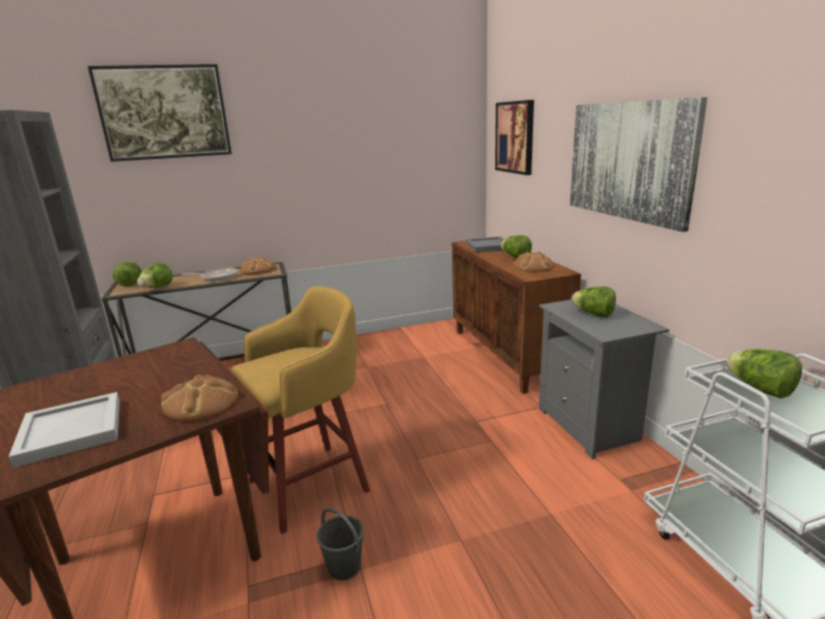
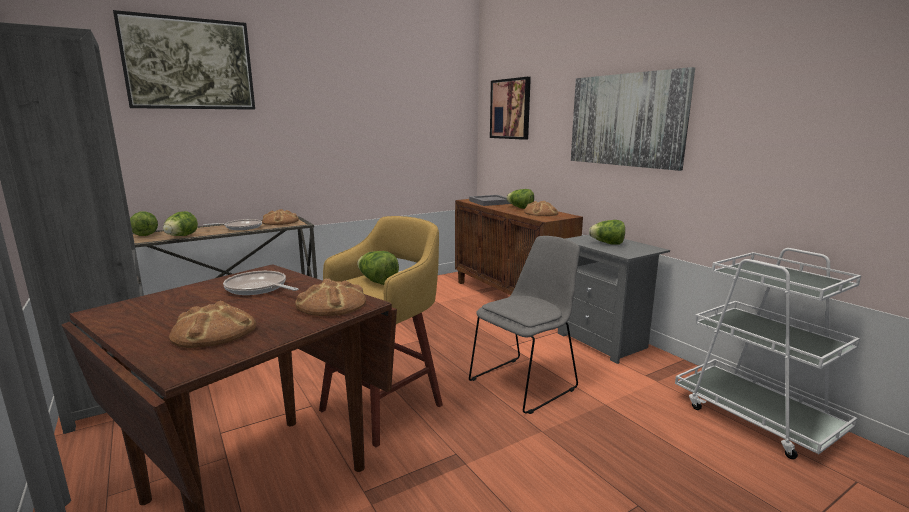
camera: 15 degrees left, 5 degrees down
white tray [9,392,120,468] -> bread [169,301,256,348]
grey bucket [317,508,364,580] -> none
lettuce [726,349,802,399] -> lettuce moved to [357,251,399,285]
none -> frying pan [223,271,298,295]
none -> grey chair [469,236,580,414]

